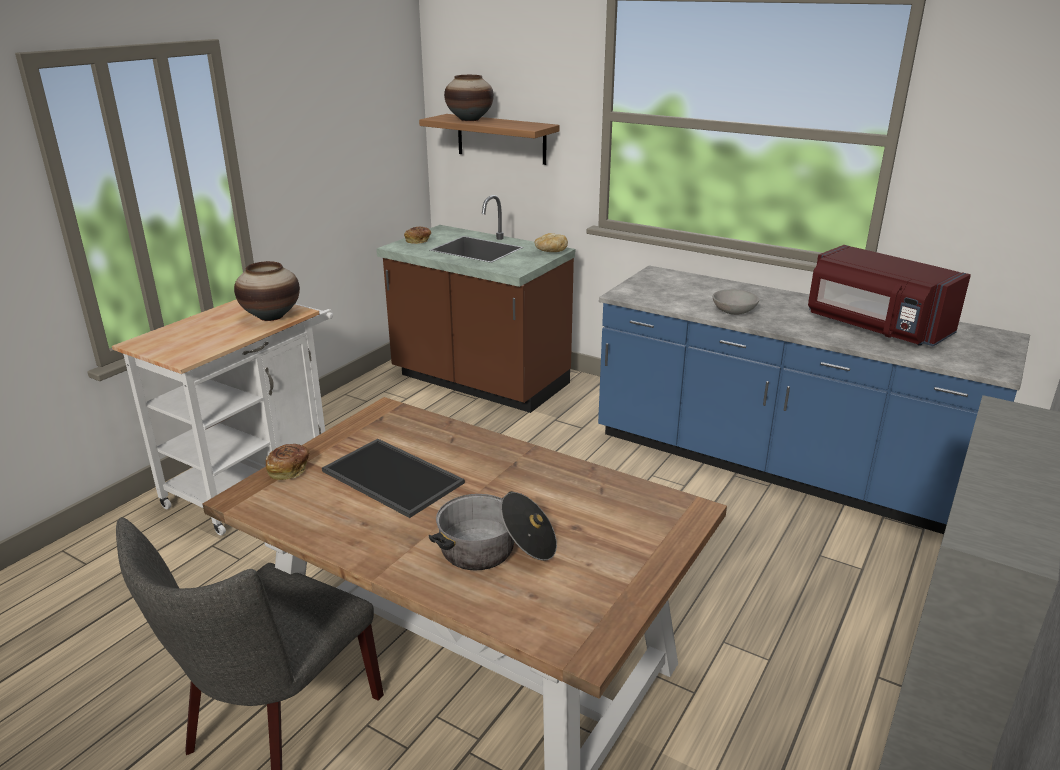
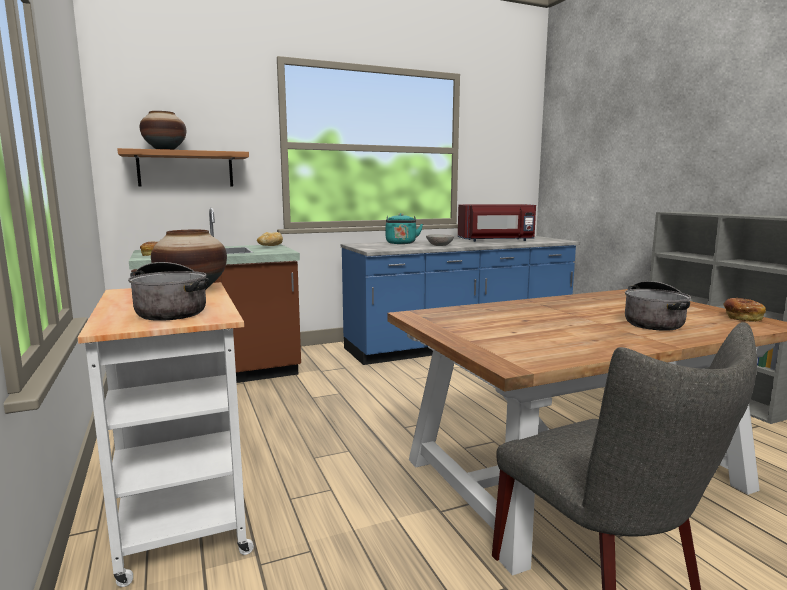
camera: 55 degrees left, 15 degrees down
bread [266,444,310,480] -> bread moved to [723,298,766,322]
tray [322,439,465,518] -> none
none -> cooking pot [128,262,209,321]
none -> turquoise kettle [386,213,423,244]

